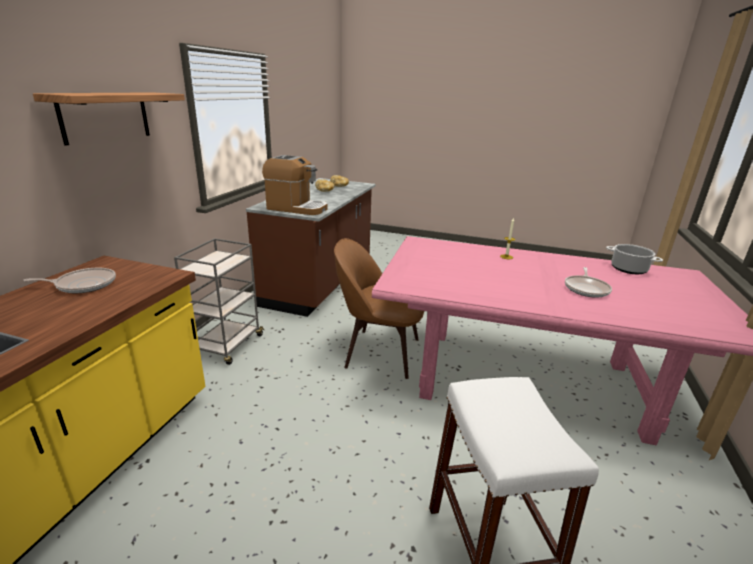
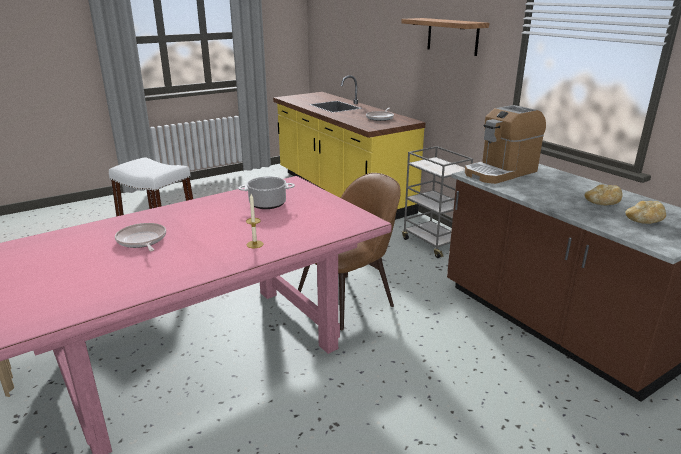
camera: 130 degrees right, 0 degrees up
cooking pot [606,244,663,274] -> cooking pot moved to [238,176,295,209]

